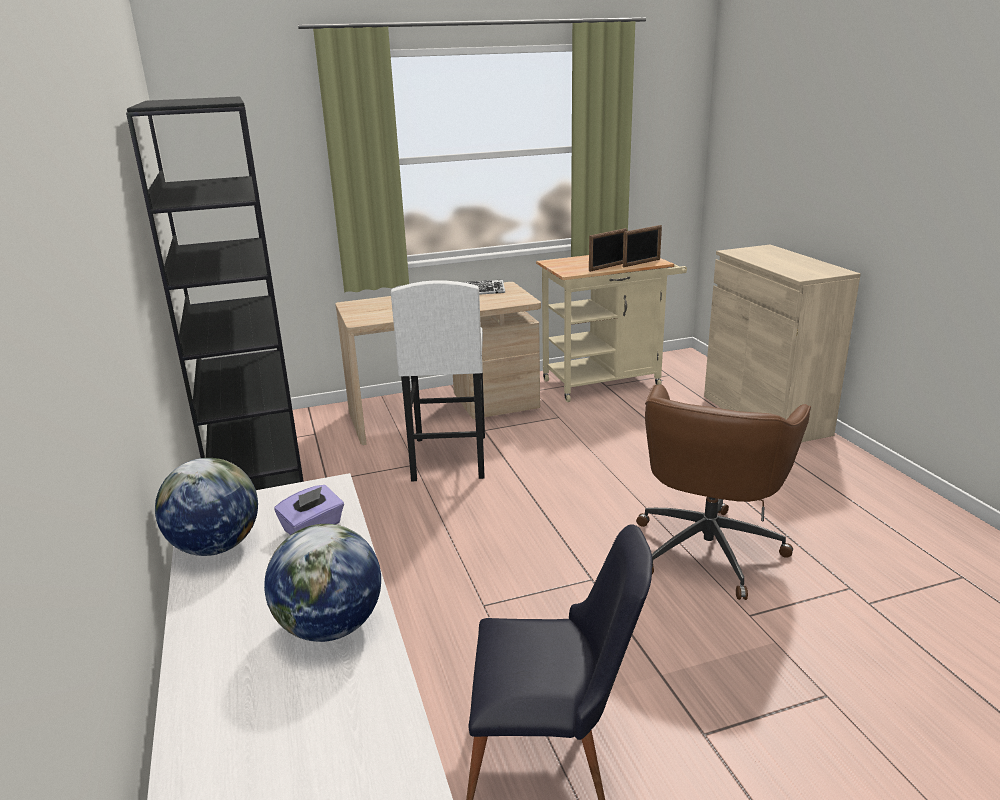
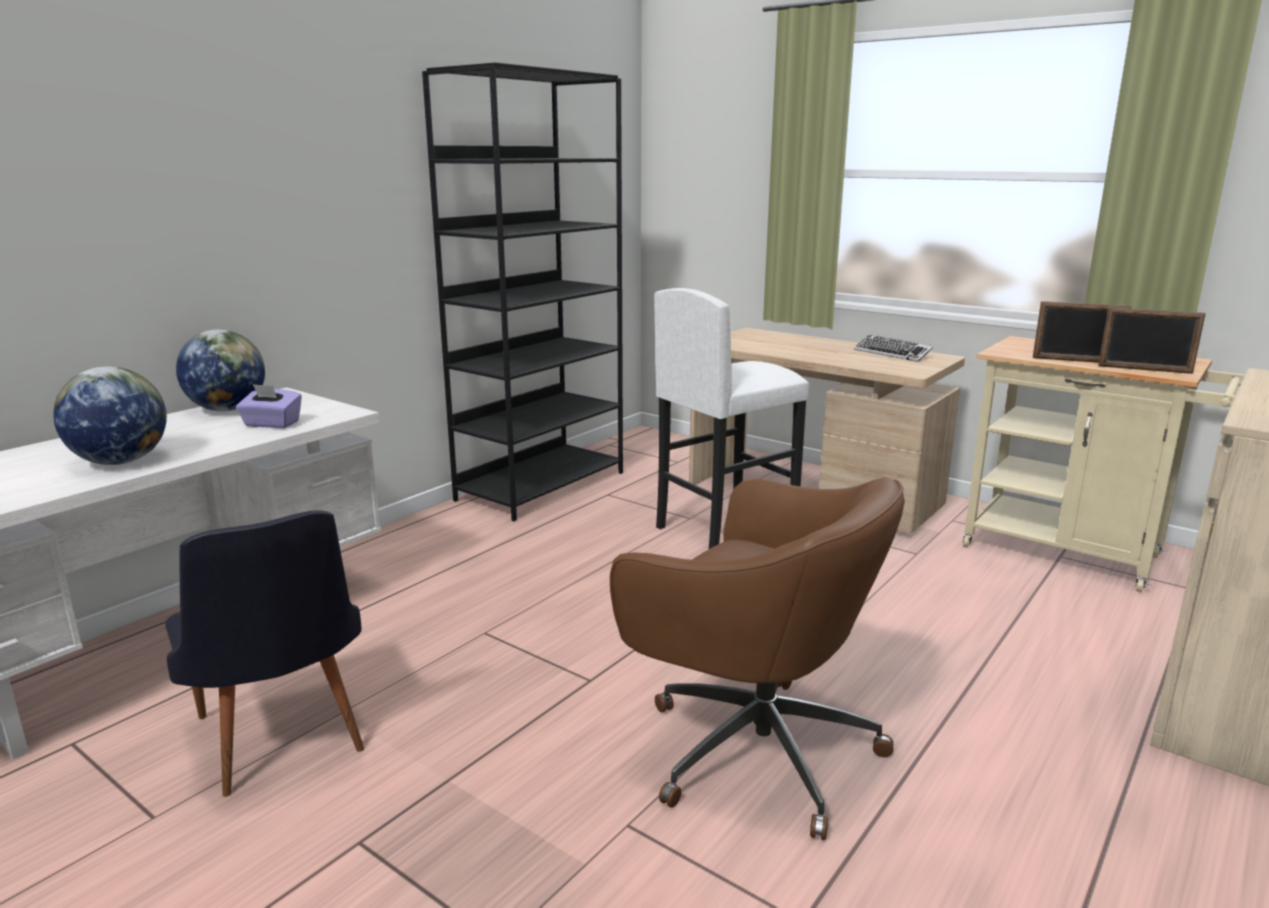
camera: 55 degrees right, 5 degrees down
brown office chair [636,384,811,600] -> brown office chair turned 135 degrees counterclockwise [610,477,905,840]

